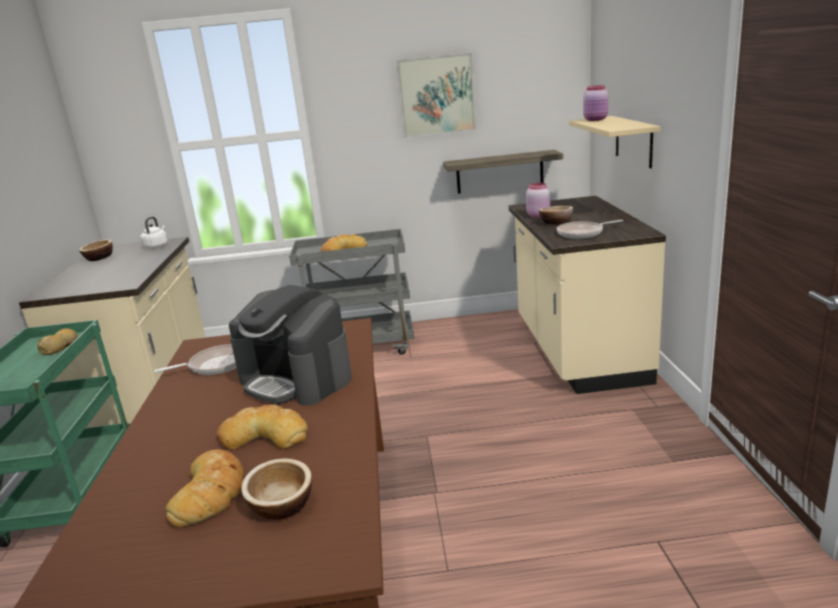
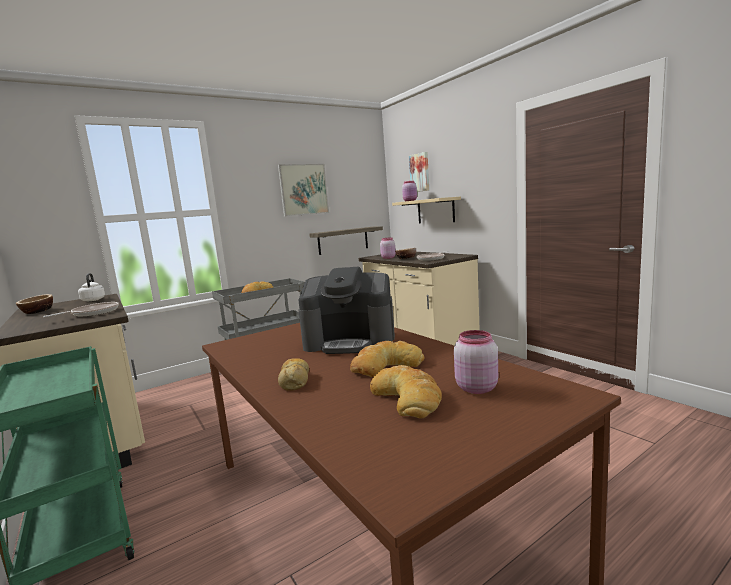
camera: 30 degrees left, 10 degrees down
bread [37,328,78,355] -> bread moved to [278,358,309,391]
frying pan [154,344,237,375] -> frying pan moved to [43,302,119,317]
bowl [241,458,312,520] -> pink jar [454,330,498,394]
none -> picture [409,152,429,192]

